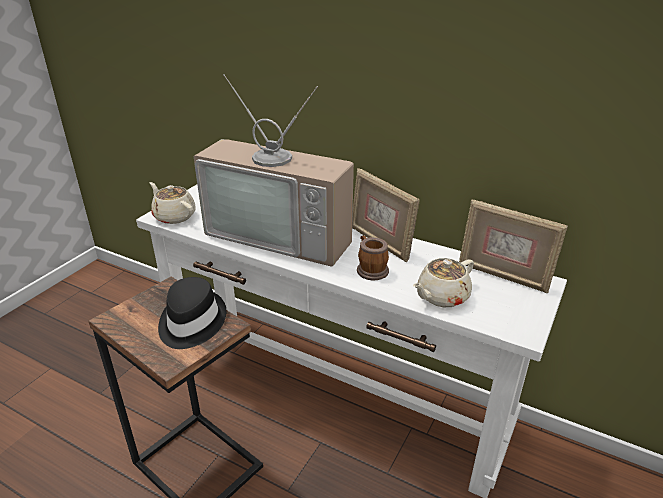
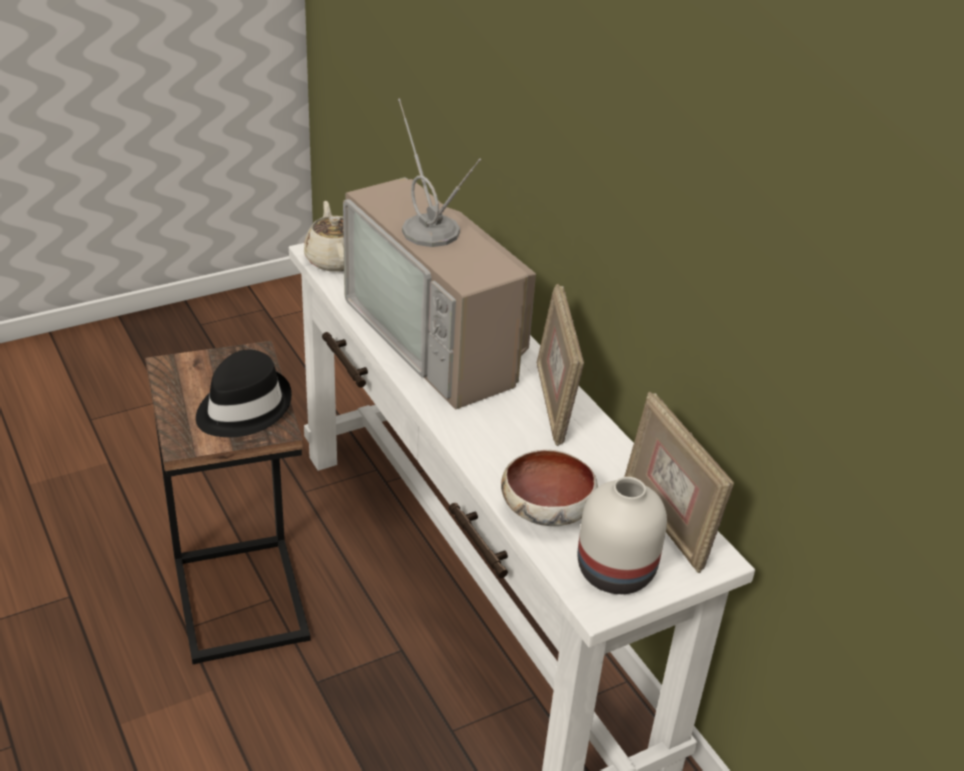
camera: 30 degrees right, 5 degrees up
mug [357,235,389,280] -> none
beige teapot [413,258,474,307] -> bowl [501,450,598,526]
none -> white vase [578,477,667,594]

